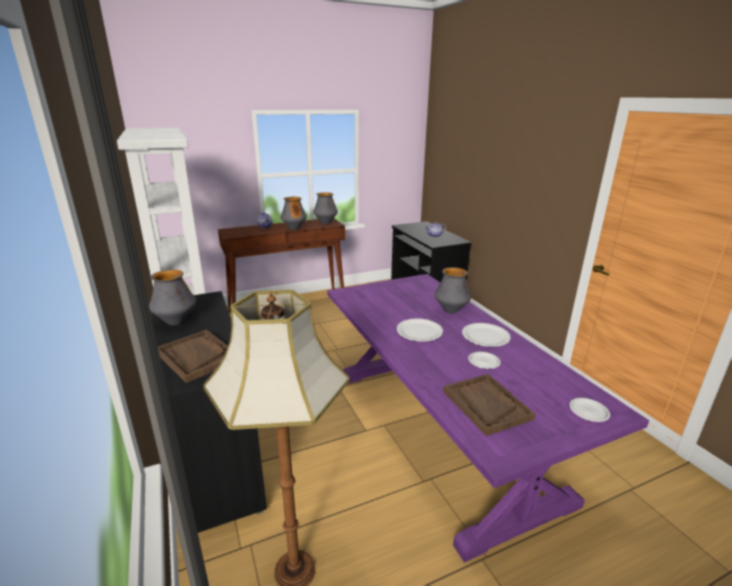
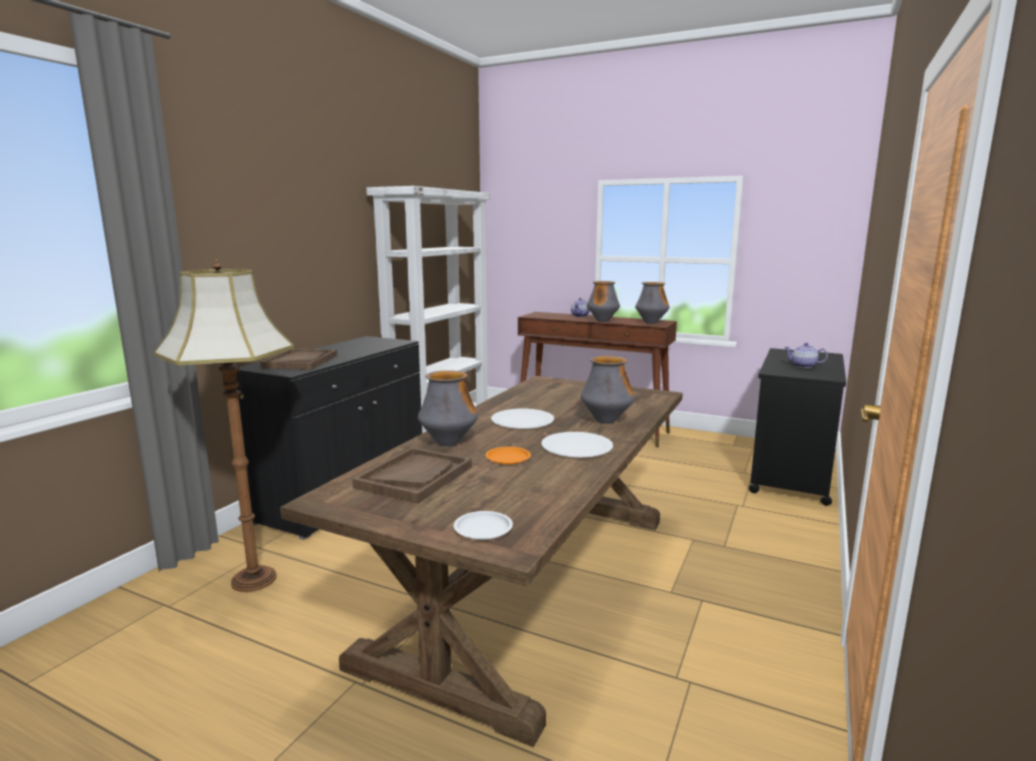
camera: 50 degrees right, 10 degrees down
vase [149,270,196,325] -> vase moved to [418,370,478,446]
purple dining table [327,274,649,563] -> brown dining table [280,376,683,747]
white plate [468,352,501,369] -> orange plate [486,447,531,465]

